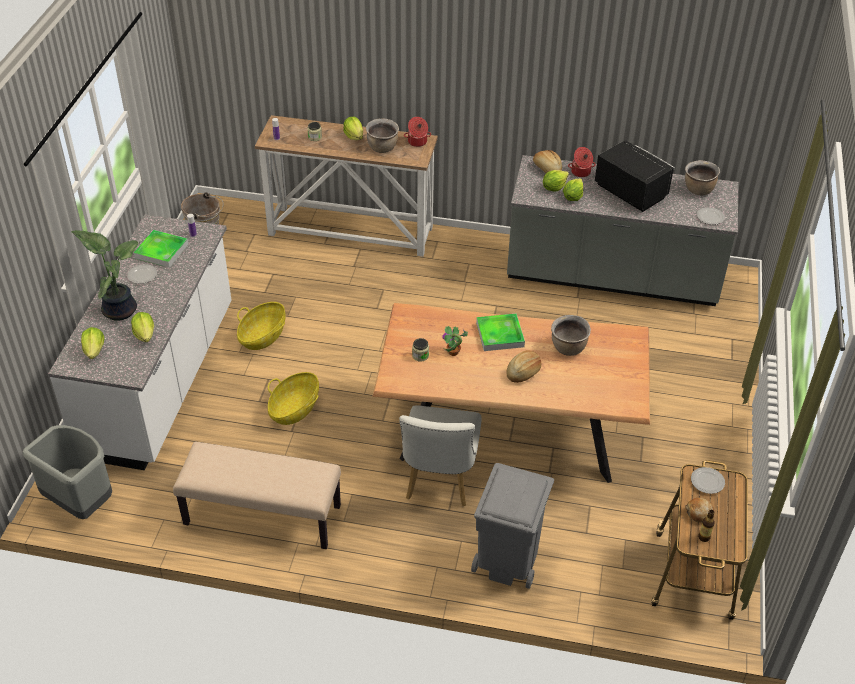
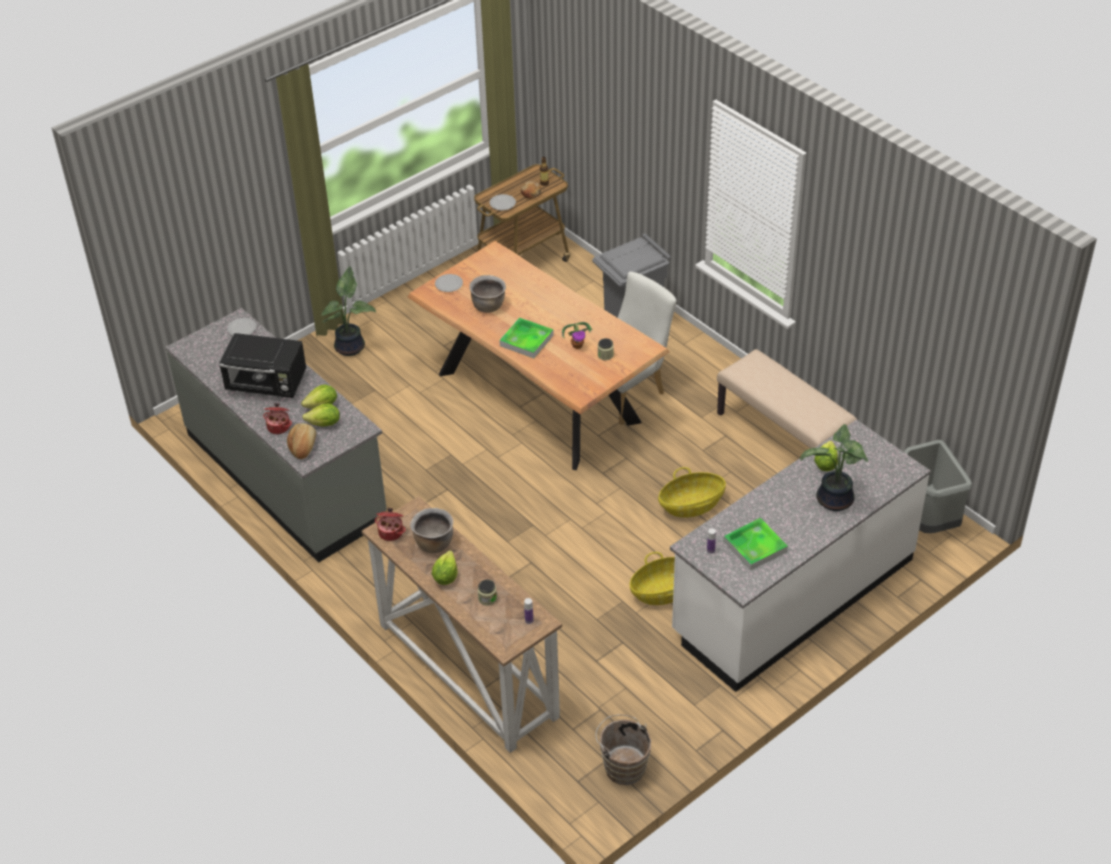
camera: 140 degrees left, 0 degrees up
lettuce [81,327,105,359] -> none
plate [127,264,157,284] -> plate moved to [435,274,463,292]
bread [506,350,541,383] -> none
black microwave [595,140,675,212] -> black microwave turned 75 degrees counterclockwise [219,333,306,398]
brown cooking pot [685,160,720,195] -> none
none -> potted plant [322,266,376,356]

